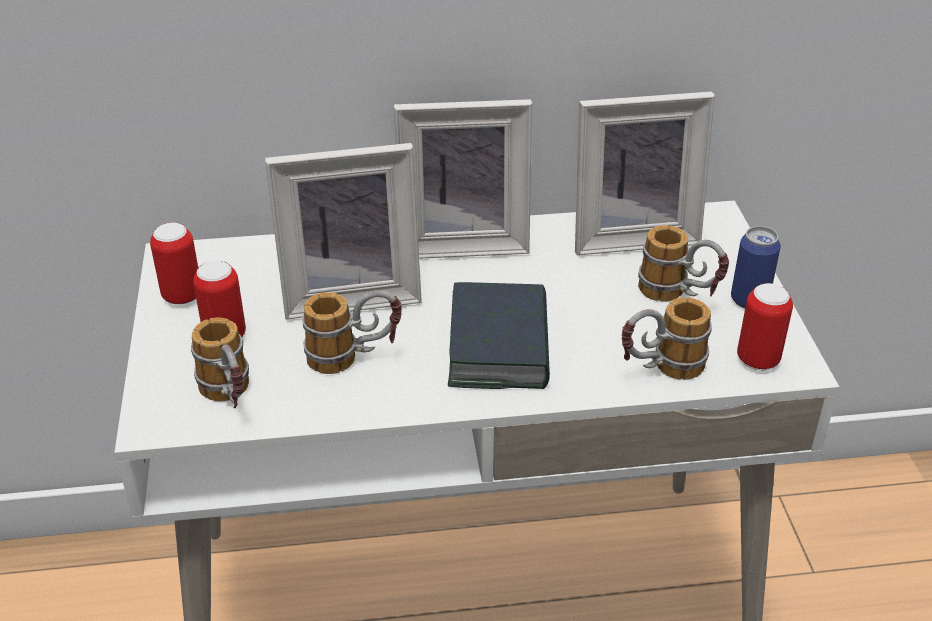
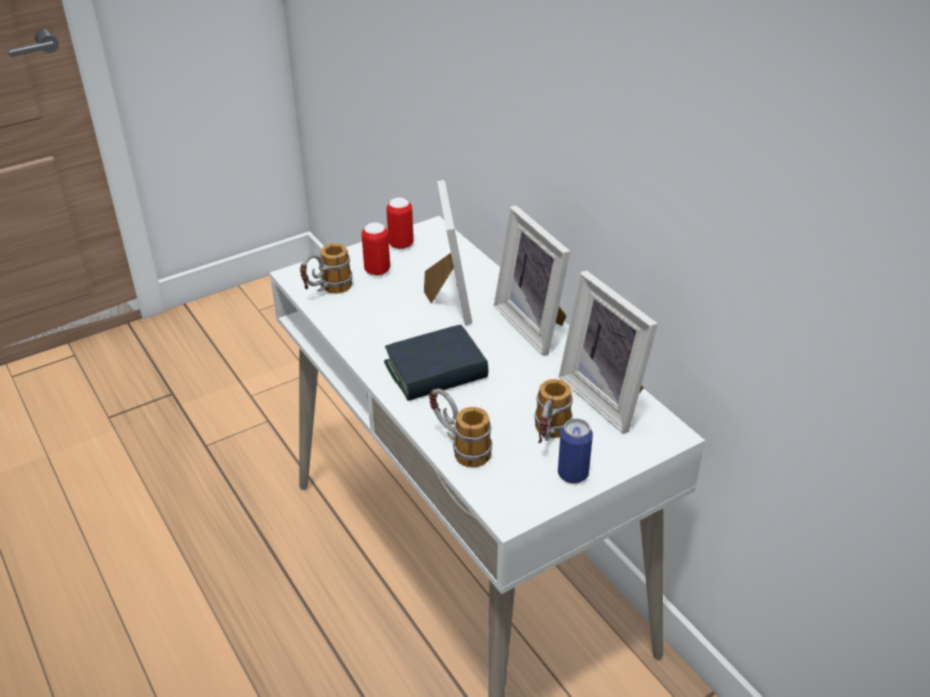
camera: 65 degrees right, 0 degrees up
picture frame [265,143,422,320] -> picture frame turned 150 degrees counterclockwise [424,180,472,325]
mug [302,290,402,374] -> none
can [737,283,793,370] -> none

